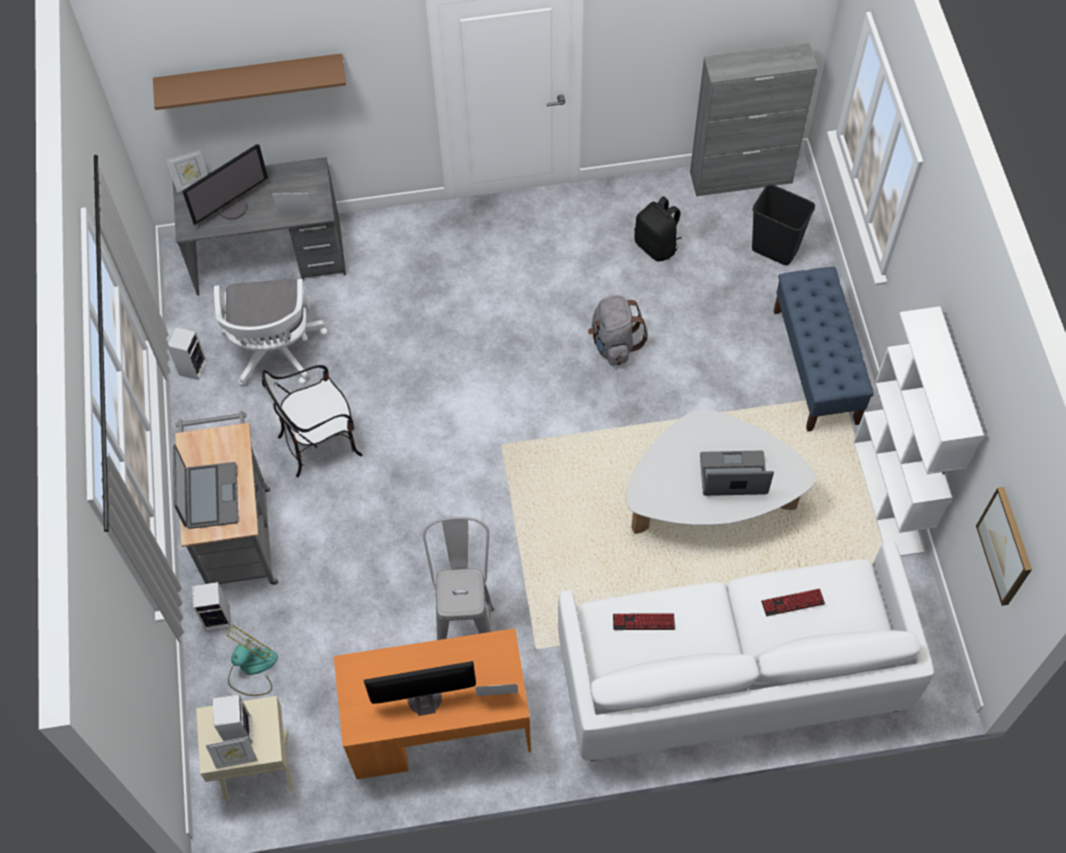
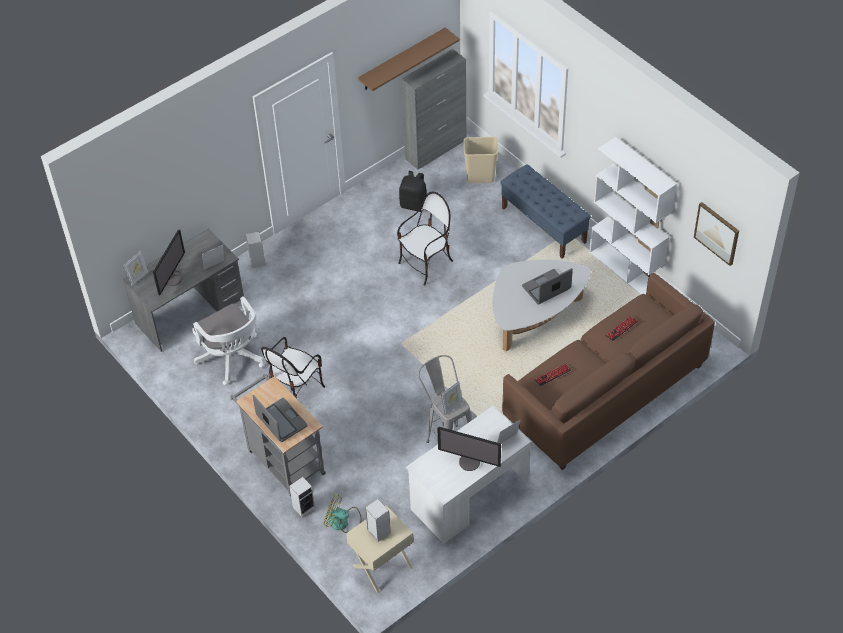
camera: 30 degrees left, 10 degrees down
brown shelf [153,53,346,110] -> brown shelf moved to [358,28,460,91]
speaker [168,327,207,380] -> speaker moved to [246,231,265,268]
picture frame [206,737,258,769] -> picture frame moved to [440,381,463,416]
fan [225,625,278,696] -> fan turned 75 degrees counterclockwise [324,494,362,533]
orange desk [334,628,531,779] -> white desk [406,406,531,544]
monitor [364,661,476,716] -> monitor turned 120 degrees counterclockwise [437,427,501,471]
white sofa [558,541,935,761] -> brown sofa [502,273,715,470]
grey backpack [588,295,648,366] -> chair [397,192,453,286]
black trash can [752,184,815,265] -> beige trash can [463,137,498,183]

